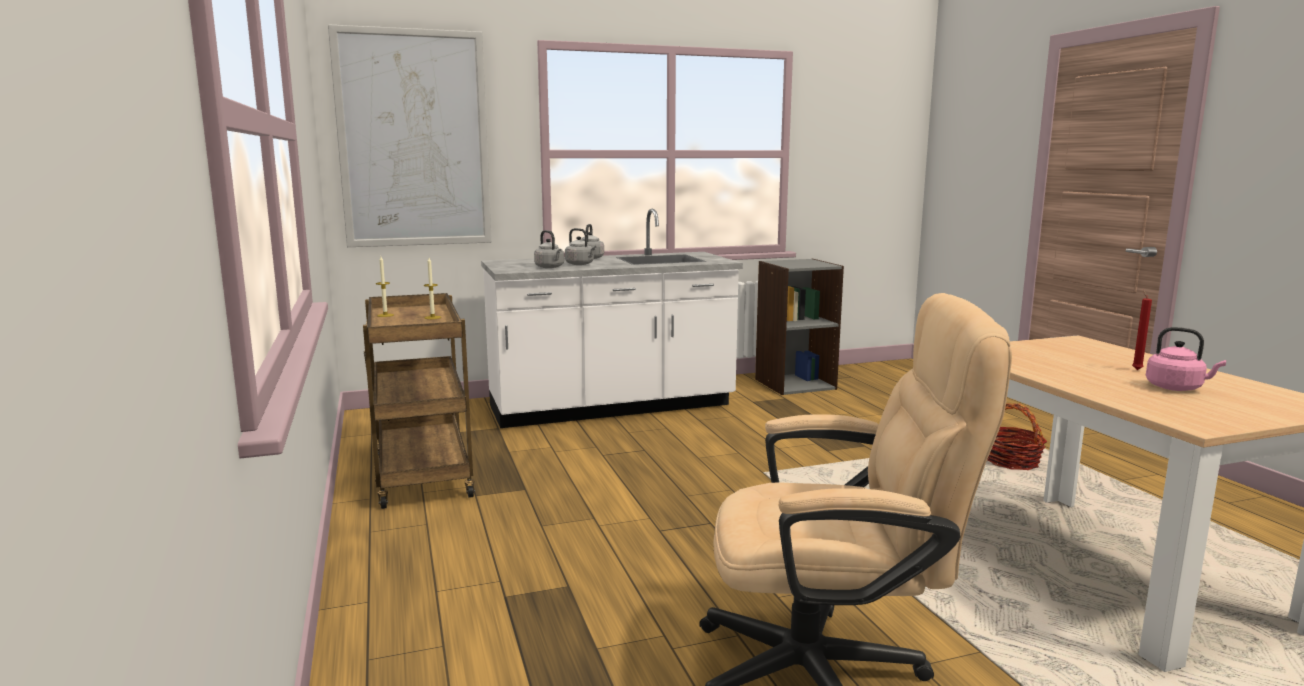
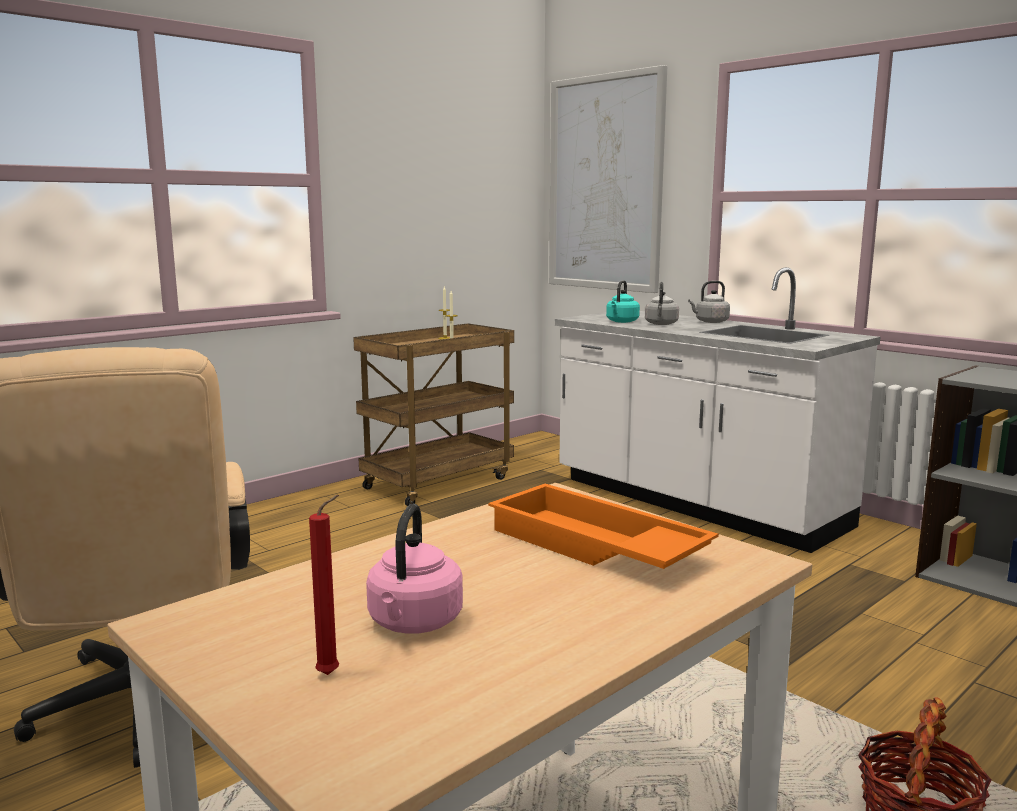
camera: 65 degrees right, 0 degrees up
grey kettle [534,230,564,268] -> turquoise kettle [606,280,640,323]
red candle [1132,290,1152,370] -> red candle moved to [309,495,339,675]
none -> orange tray [488,484,719,569]

